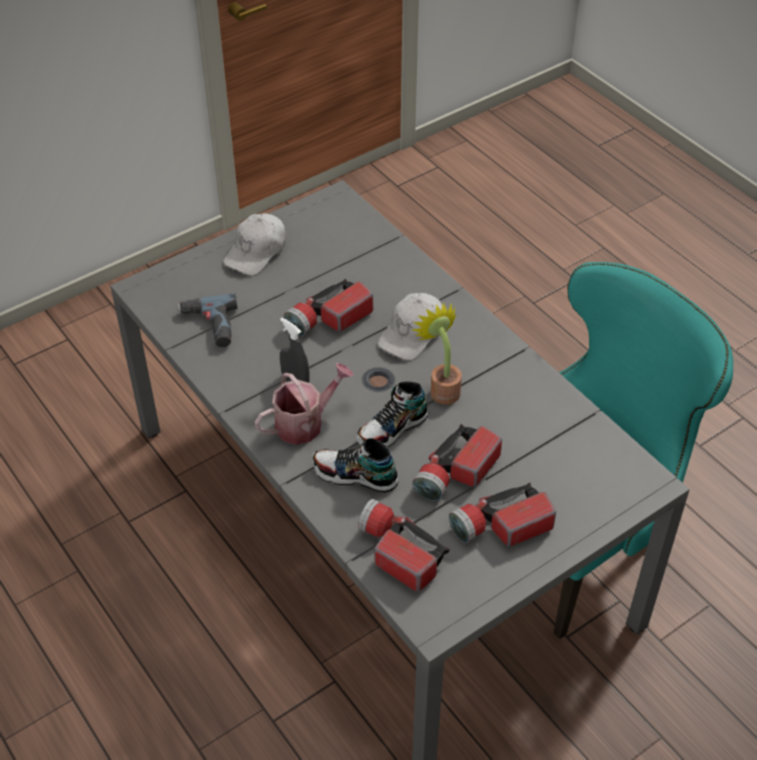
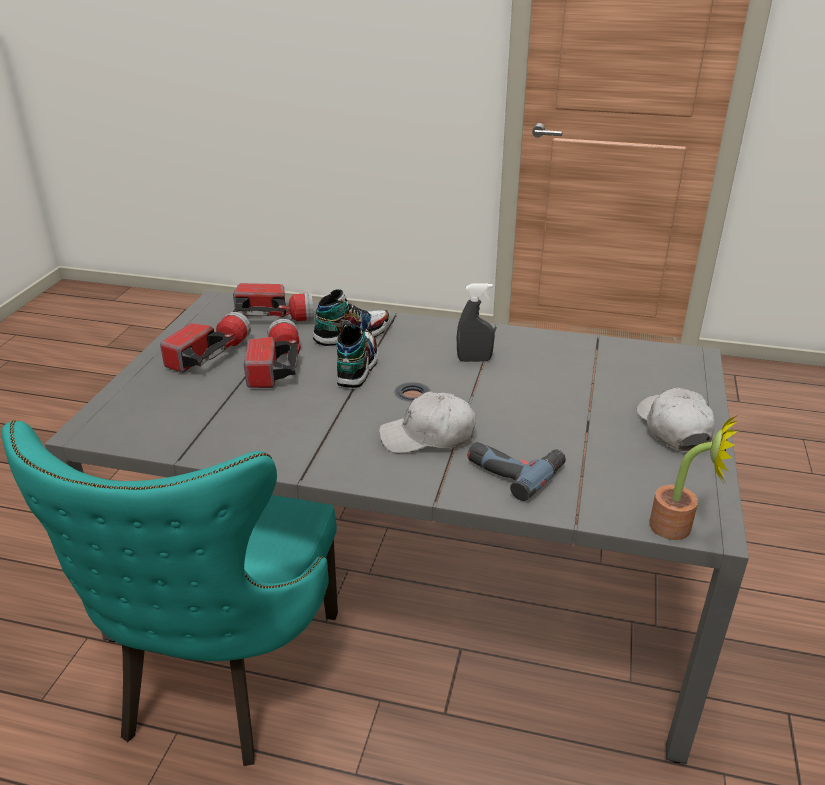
camera: 140 degrees right, 15 degrees down
power drill [177,293,237,347] -> power drill moved to [468,442,566,501]
watering can [255,363,354,445] -> none
flashlight [284,279,373,336] -> none
white cap [378,293,442,361] -> white cap turned 90 degrees counterclockwise [379,392,476,453]
potted plant [412,302,462,405] -> potted plant moved to [650,415,738,540]

